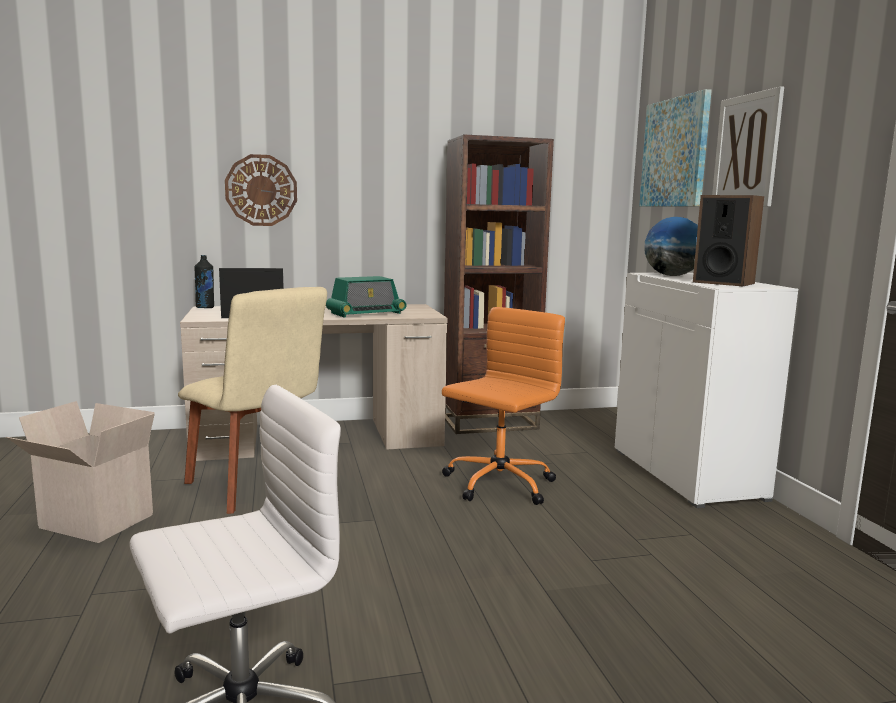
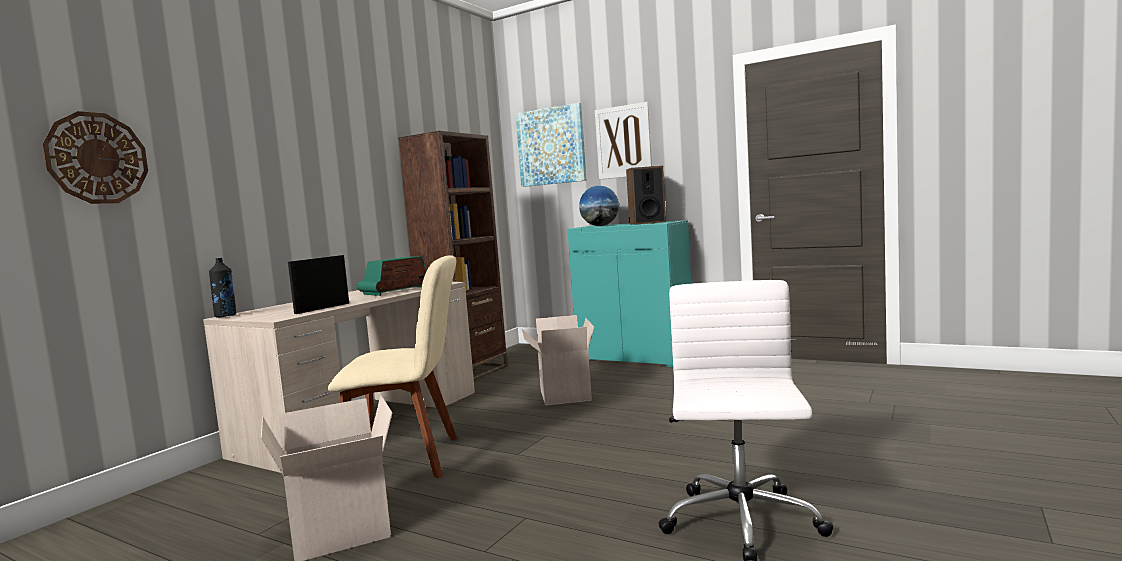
camera: 45 degrees left, 5 degrees down
wall clock [225,154,297,226] -> wall clock moved to [42,111,148,204]
radio [326,276,407,318] -> radio turned 150 degrees counterclockwise [357,256,427,296]
orange office chair [442,307,565,505] -> cardboard box [521,315,594,406]
white cabinet [615,273,798,508] -> turquoise cabinet [568,220,691,367]

